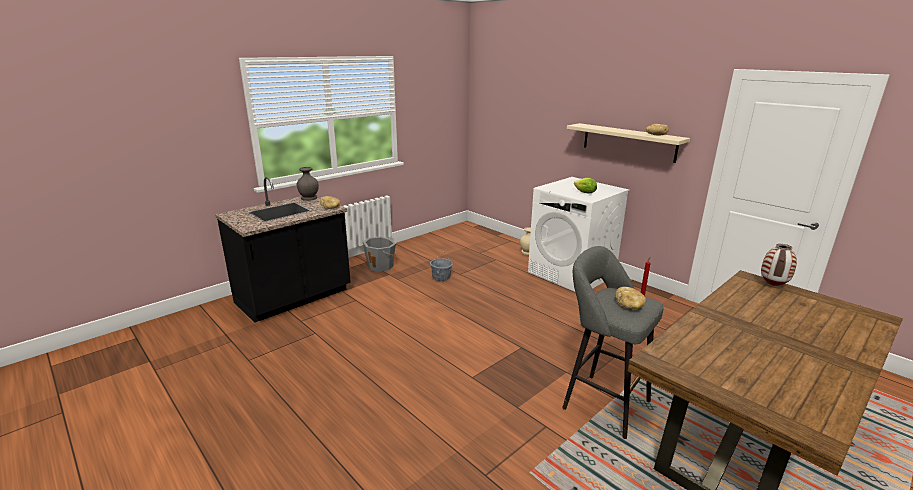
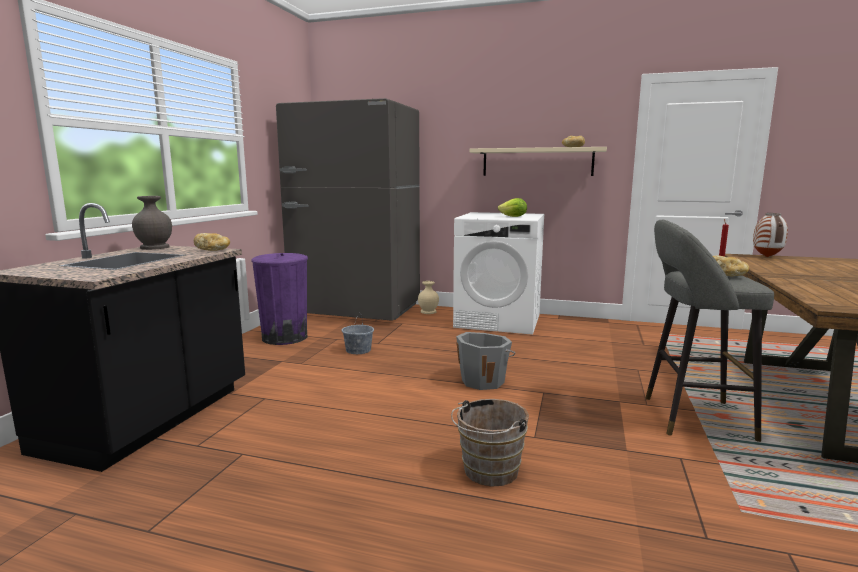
camera: 30 degrees left, 10 degrees down
grey bucket [363,236,396,272] -> grey bucket moved to [456,332,516,390]
none -> purple trash can [251,253,308,345]
none -> grey fridge [276,98,420,321]
none -> brown bucket [451,399,529,486]

